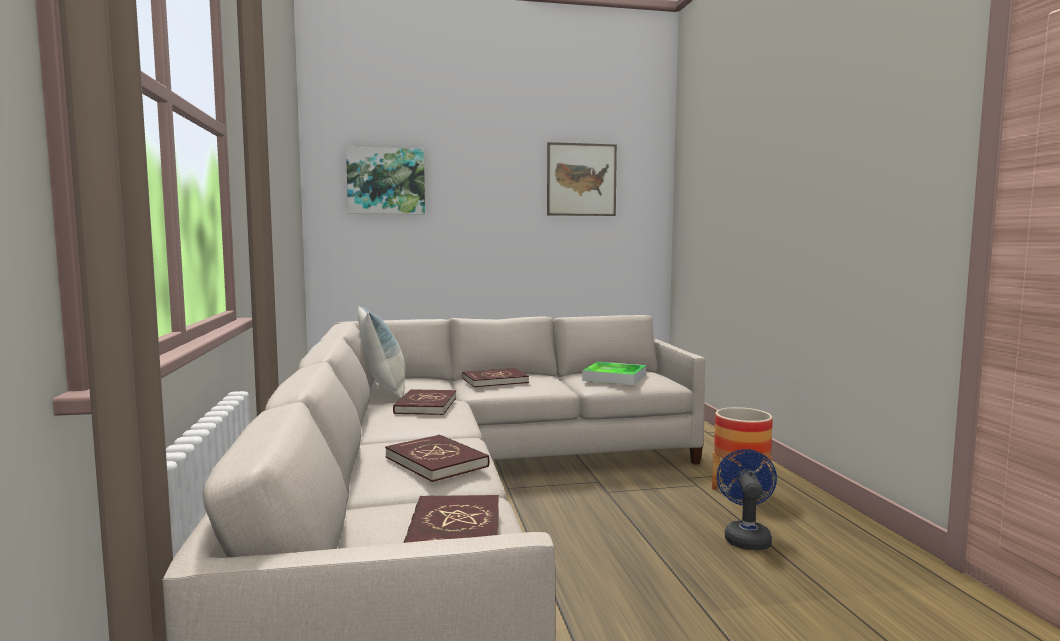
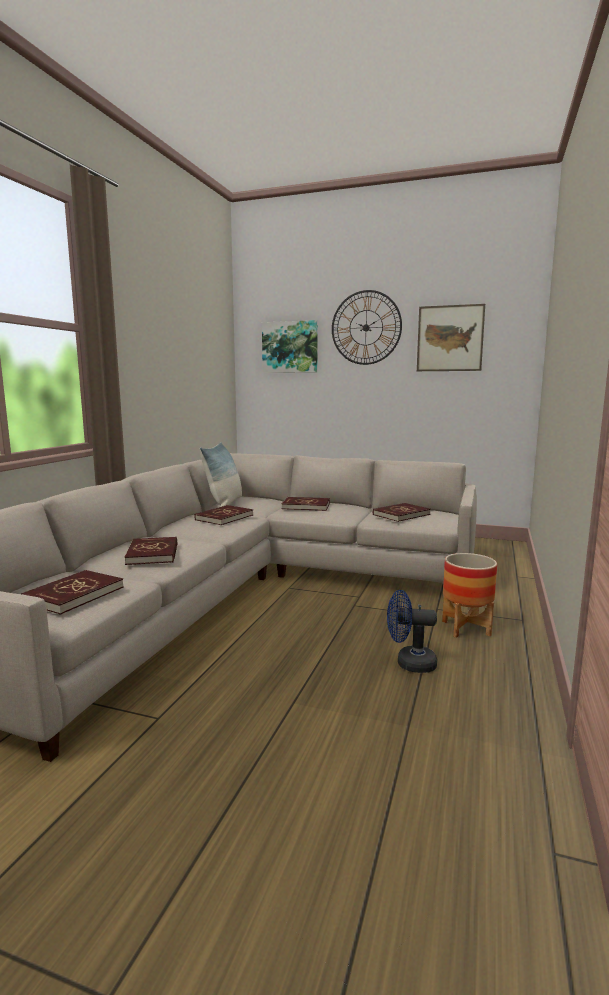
camera: 30 degrees right, 5 degrees up
tray [582,362,646,385] -> red book [373,503,431,522]
blue fan [717,449,777,550] -> blue fan turned 120 degrees counterclockwise [387,590,437,673]
none -> wall clock [332,290,402,365]

